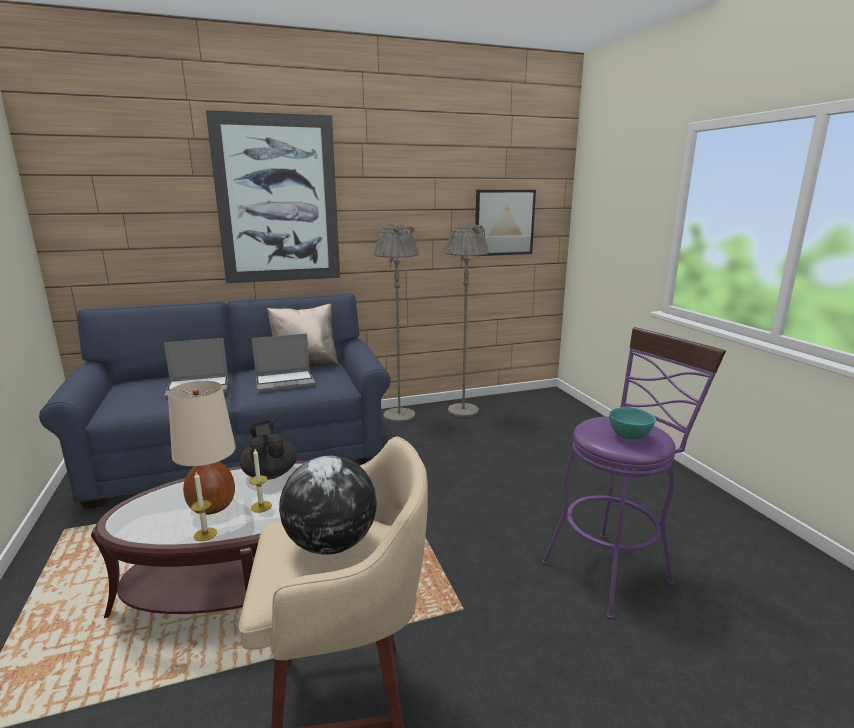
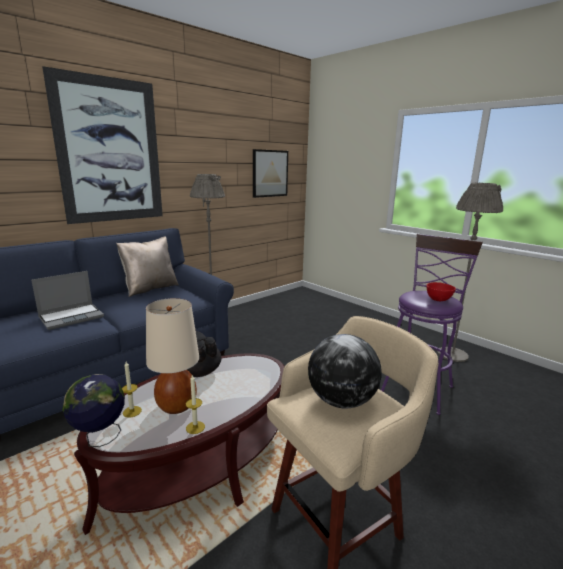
camera: 25 degrees left, 0 degrees up
candle [249,449,272,513] -> candle moved to [122,362,142,418]
laptop [252,333,315,392] -> none
grey floor lamp [445,224,489,417] -> grey floor lamp moved to [437,183,503,362]
turquoise bowl [609,407,656,440] -> red bowl [426,282,456,301]
none -> globe [62,374,125,447]

